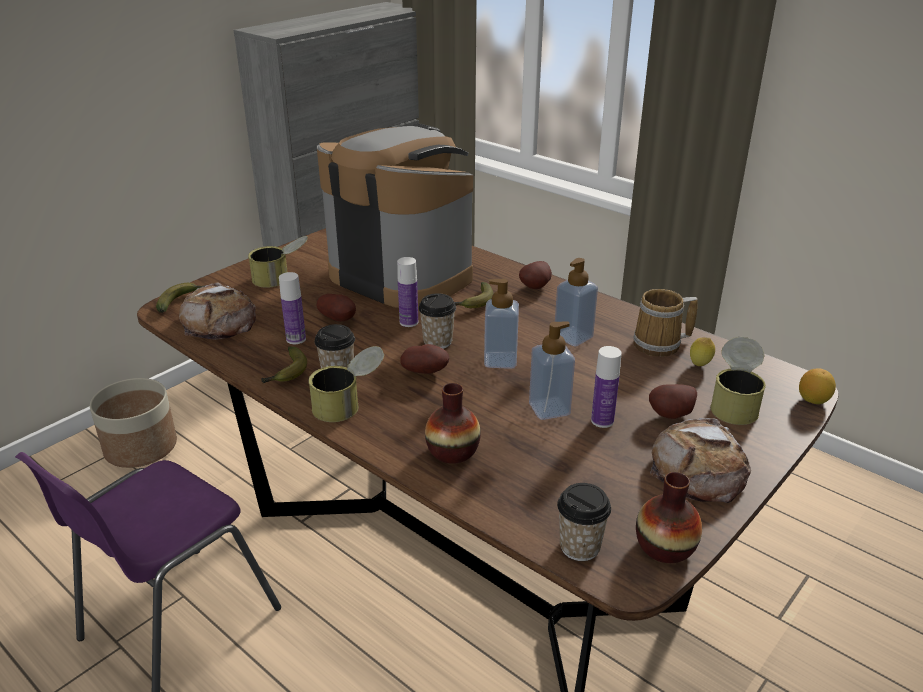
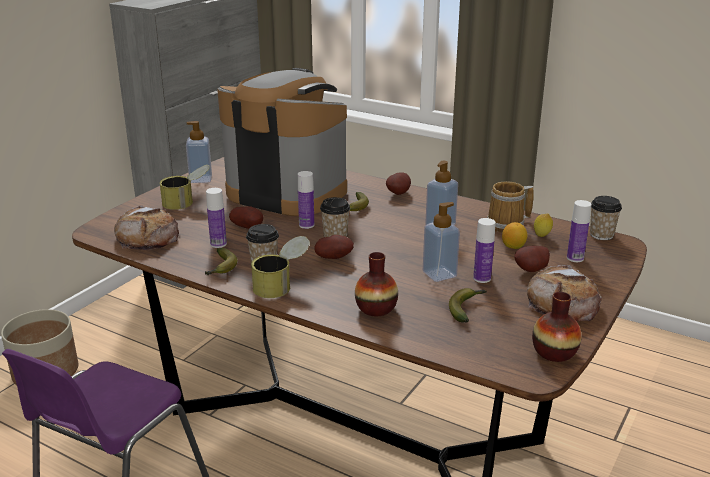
camera: 10 degrees left, 5 degrees down
banana [156,283,205,313] -> banana moved to [449,288,486,323]
soap dispenser [484,279,519,369] -> soap dispenser moved to [186,121,212,183]
cup [557,483,611,561] -> cup moved to [590,196,622,240]
can [710,337,766,425] -> bottle [567,200,592,262]
lemon [799,368,836,404] -> lemon moved to [502,222,527,249]

